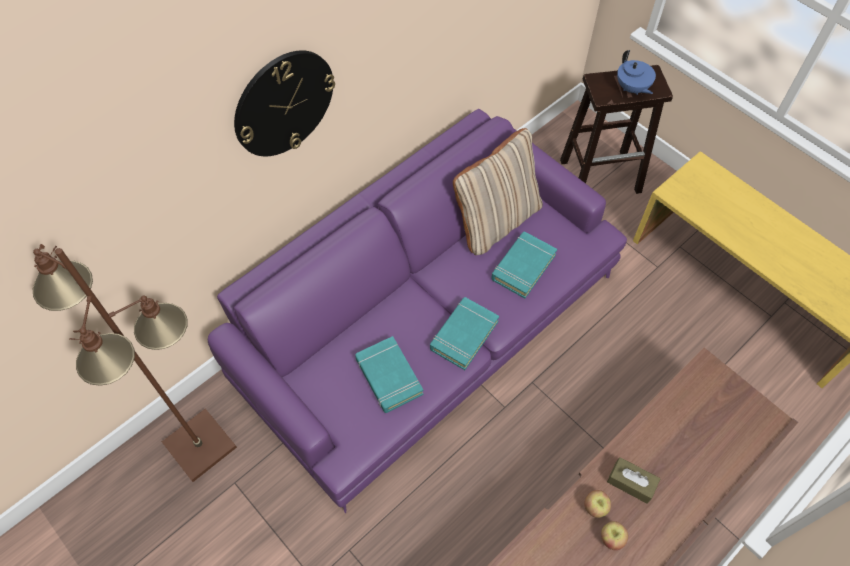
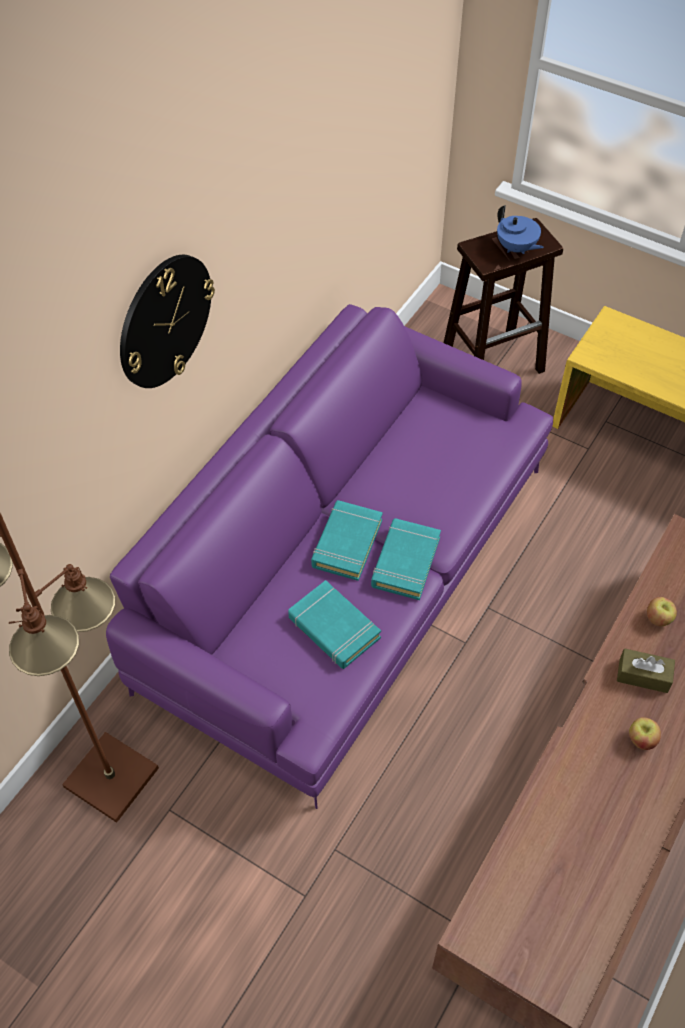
camera: 15 degrees left, 5 degrees down
beige pillow [453,128,543,255] -> none
turquoise book [491,232,557,299] -> turquoise book moved to [311,500,383,581]
apple [584,490,611,518] -> apple moved to [647,597,677,626]

